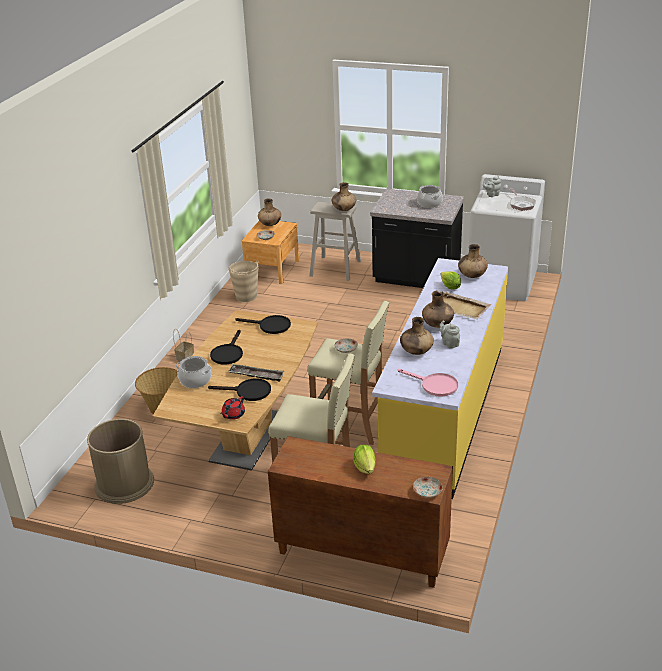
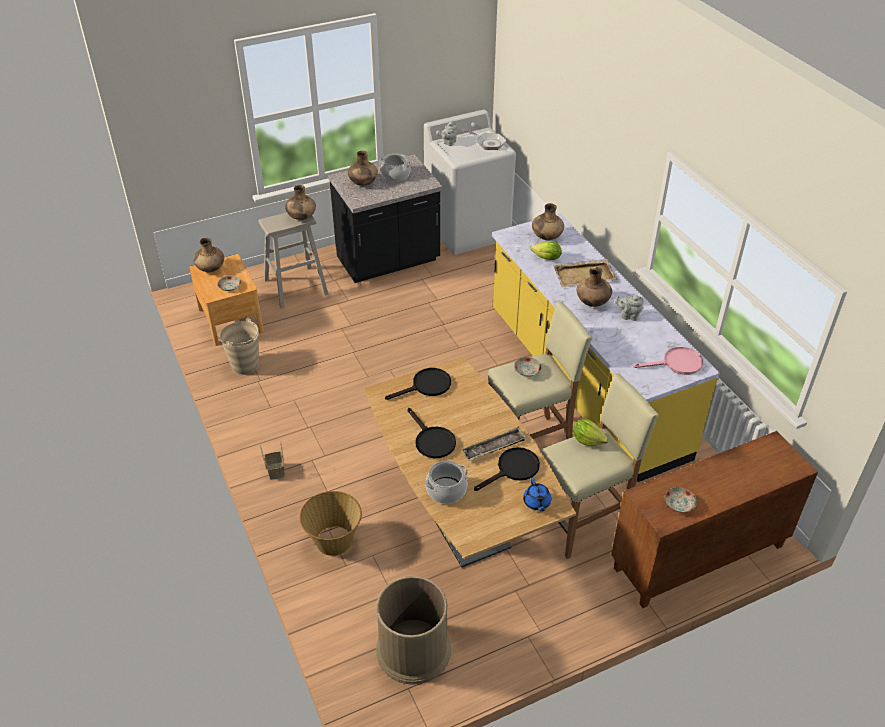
camera: 45 degrees left, 10 degrees up
red teapot [220,396,245,420] -> blue teapot [523,478,551,511]
lettuce [353,445,375,474] -> lettuce moved to [573,419,609,446]
brown vase [400,317,434,355] -> brown vase moved to [348,151,378,186]
plate [413,477,443,498] -> plate moved to [665,487,697,513]

